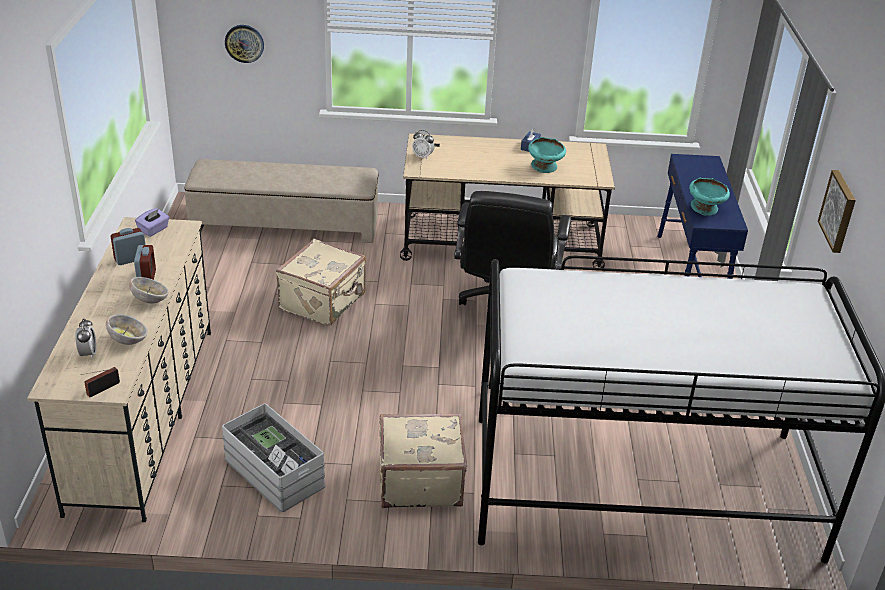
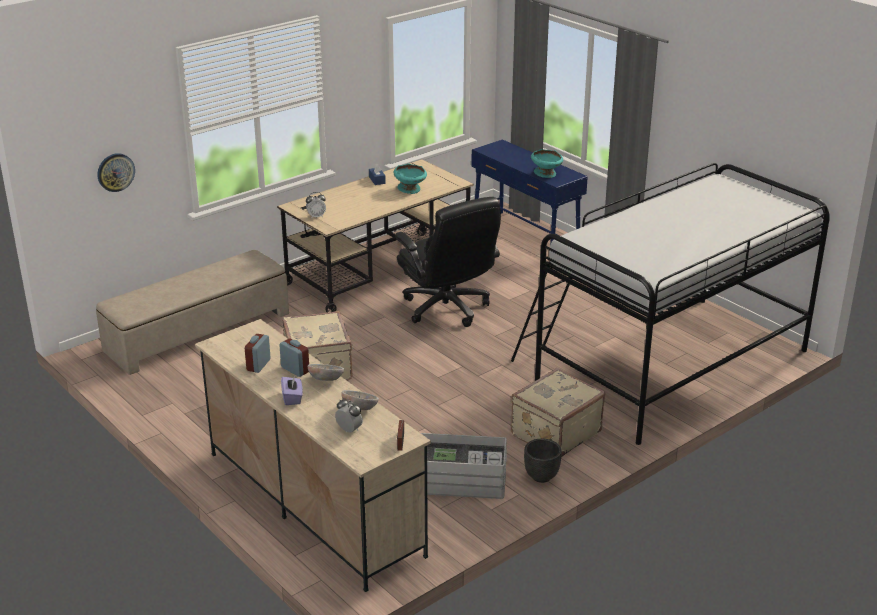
camera: 40 degrees left, 5 degrees down
purple tissue box [135,208,170,237] -> purple tissue box moved to [281,377,303,405]
picture [818,170,856,253] -> none
none -> black planter [524,439,562,483]

